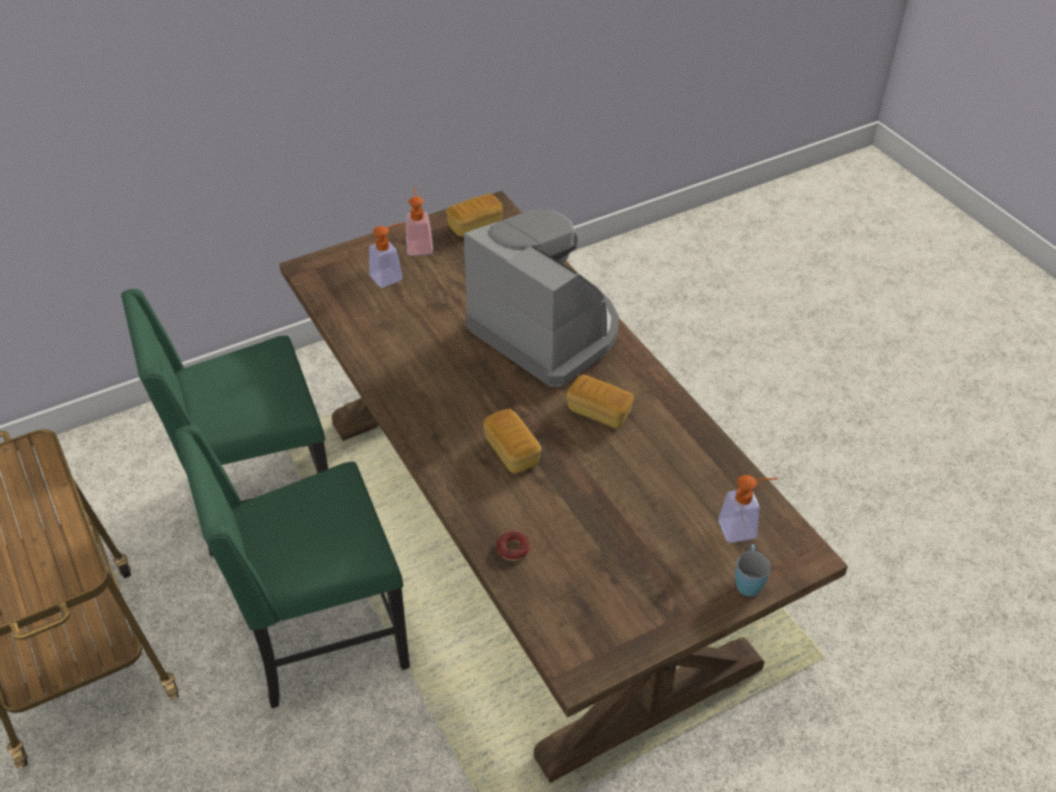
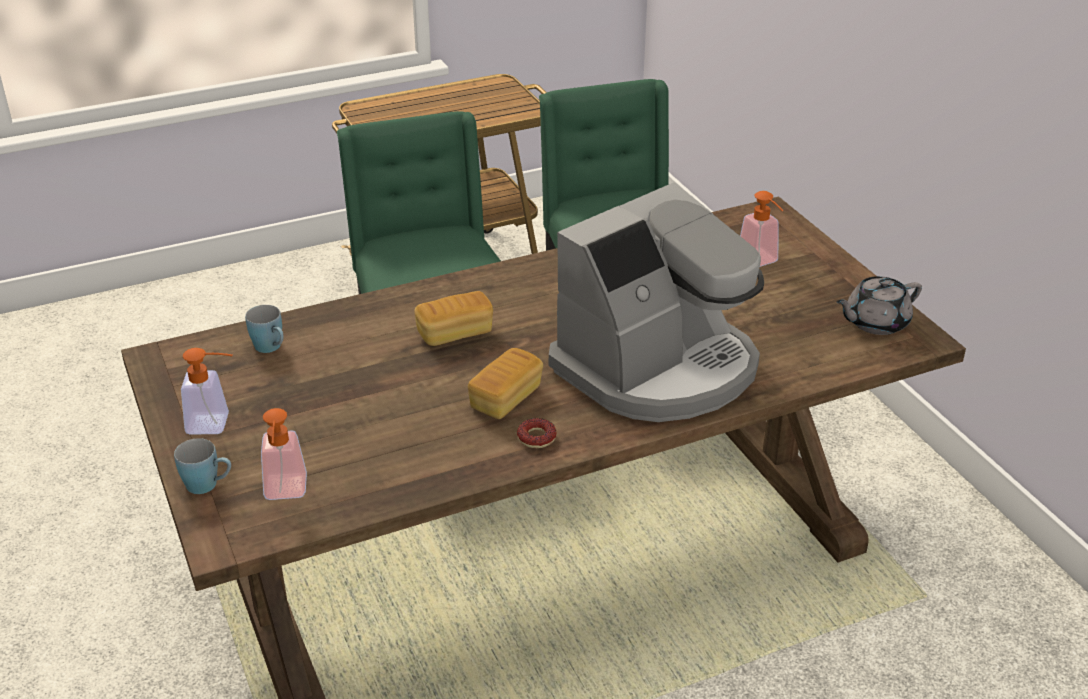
camera: 95 degrees right, 10 degrees down
soap dispenser [406,187,433,256] -> soap dispenser moved to [181,348,233,435]
bread [446,194,503,237] -> grey teapot [836,276,922,335]
donut [497,531,530,561] -> donut moved to [517,418,557,448]
none -> blue mug [245,305,284,353]

